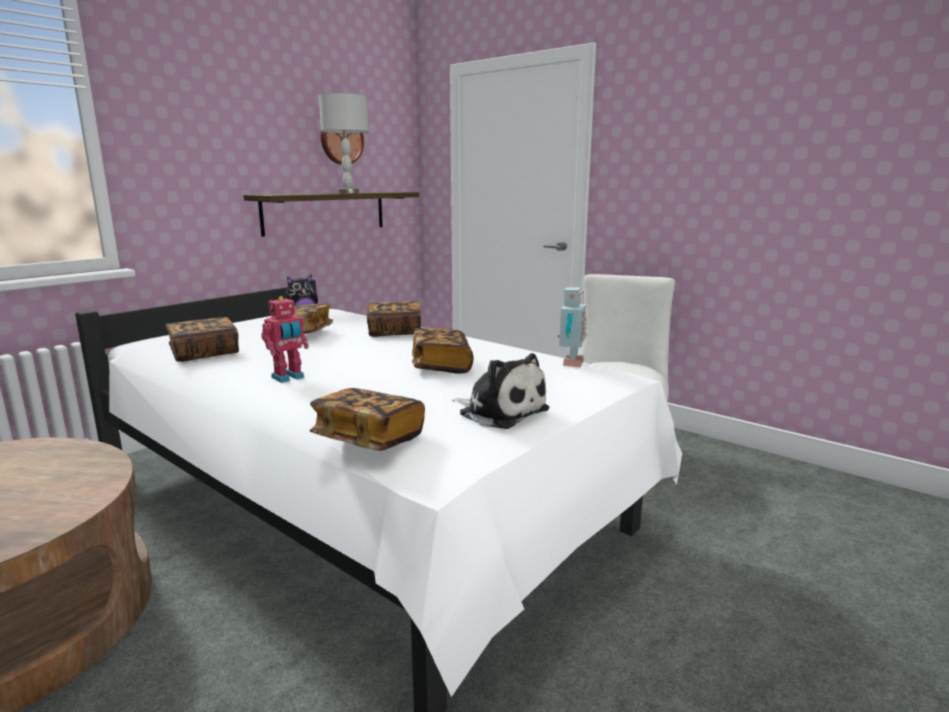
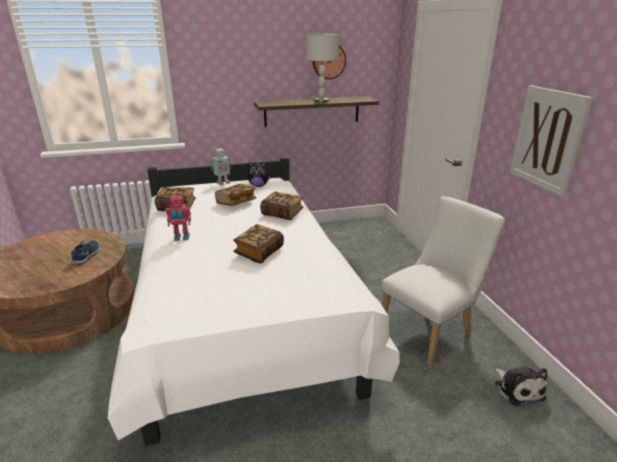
camera: 35 degrees right, 10 degrees up
book [310,388,425,451] -> none
plush toy [452,353,549,429] -> plush toy moved to [495,367,548,406]
toy robot [558,287,588,367] -> toy robot moved to [211,149,230,185]
none -> blue shoe [71,240,100,265]
none -> picture [510,85,593,197]

